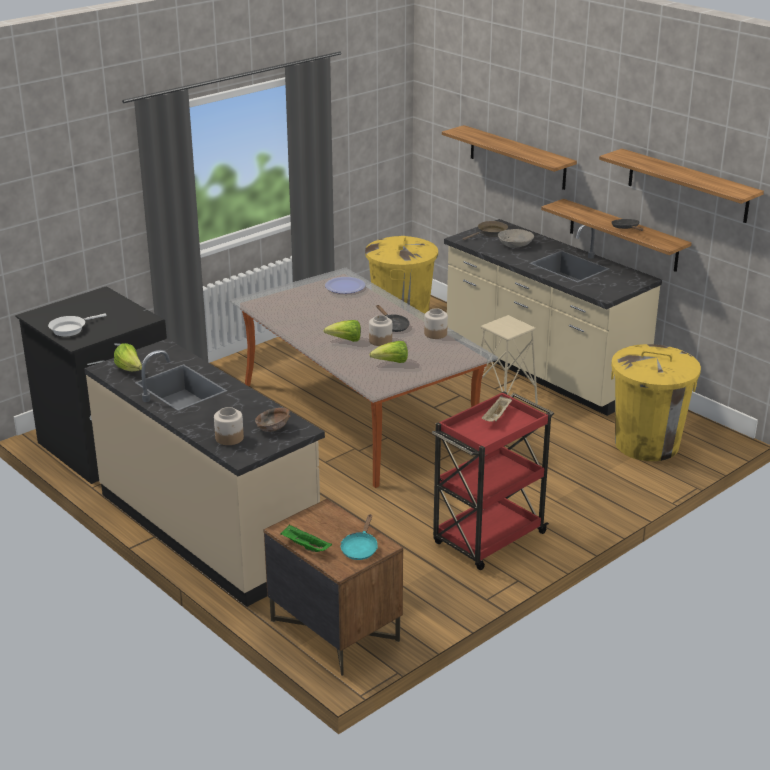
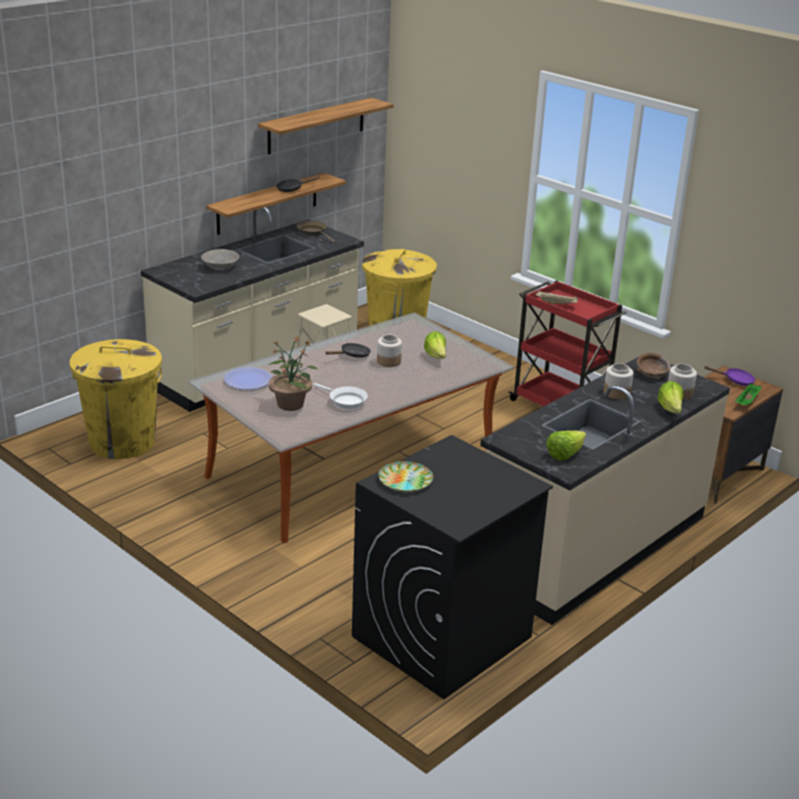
camera: 95 degrees left, 0 degrees up
white frying pan [48,313,106,336] -> white frying pan moved to [313,383,368,409]
lettuce [324,320,361,342] -> lettuce moved to [657,381,684,413]
turquoise frying pan [340,514,378,560] -> purple frying pan [705,366,755,386]
jar [424,308,448,339] -> jar moved to [604,363,633,399]
shelf [442,125,577,190] -> none
brown frying pan [463,221,508,240] -> brown frying pan moved to [296,221,336,243]
none -> potted plant [268,335,317,411]
none -> plate [378,461,433,492]

